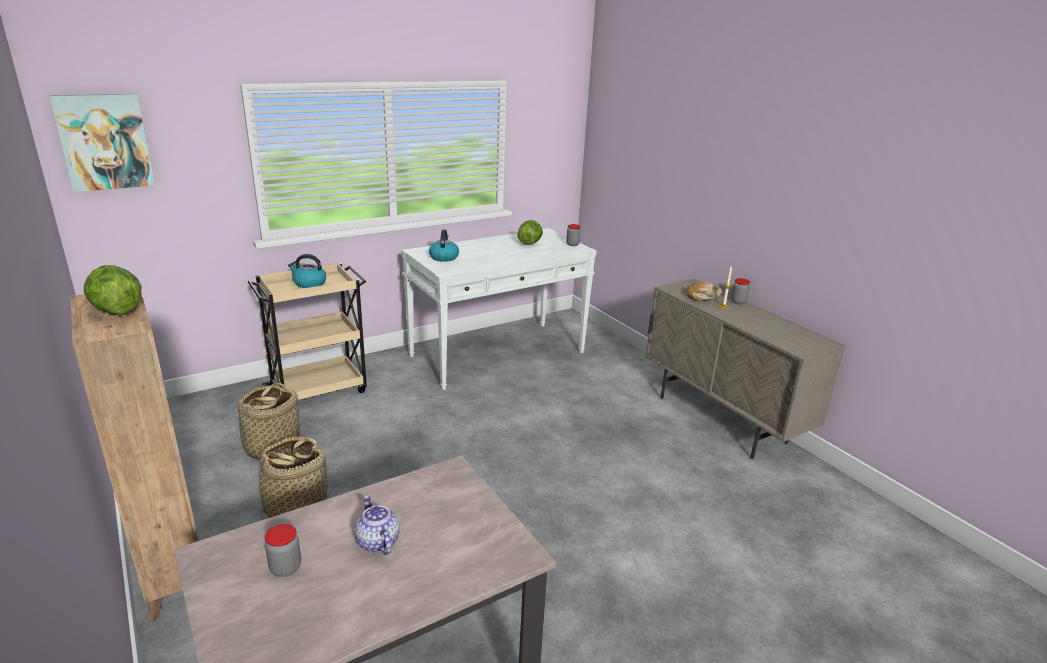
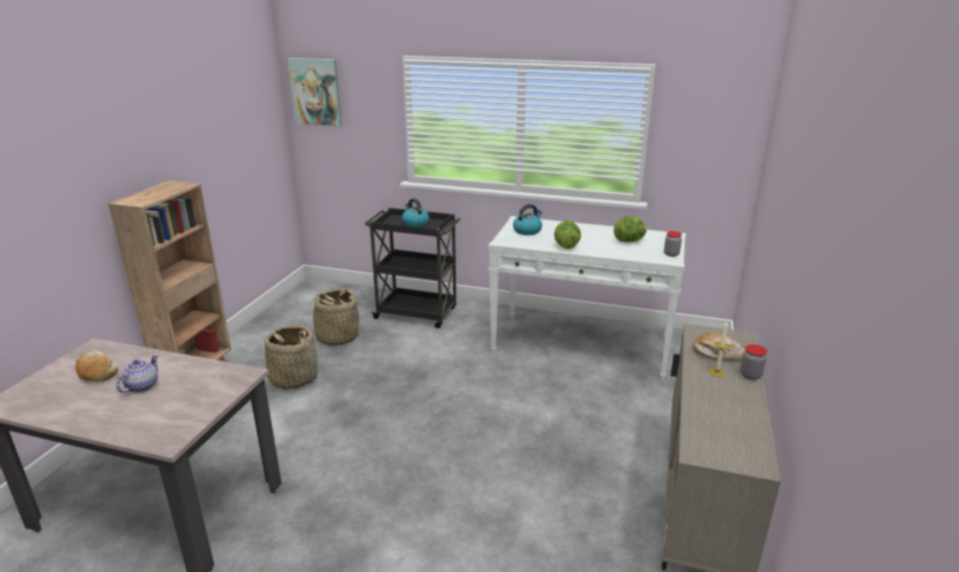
camera: 50 degrees right, 0 degrees up
lettuce [84,265,141,315] -> lettuce moved to [554,220,581,249]
beige cart [248,263,367,400] -> black cart [365,207,461,328]
jar [265,524,301,577] -> bread [76,351,118,382]

